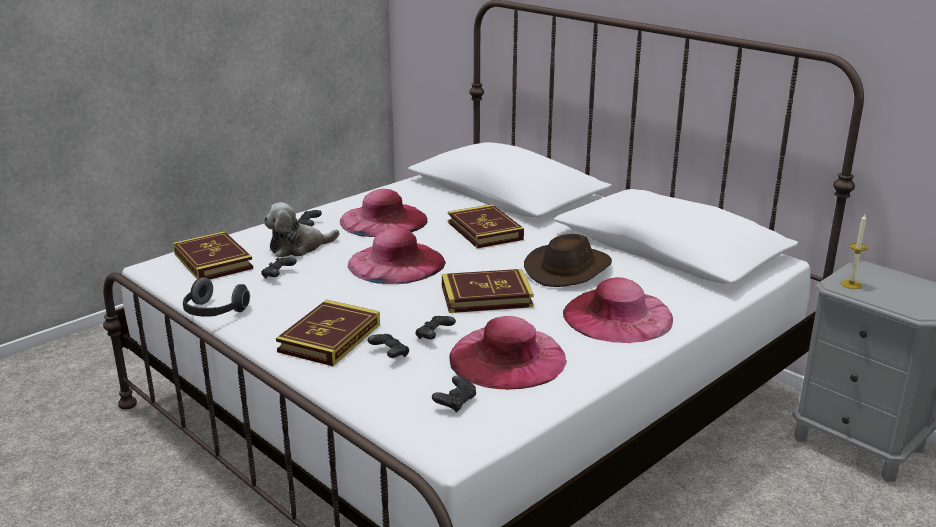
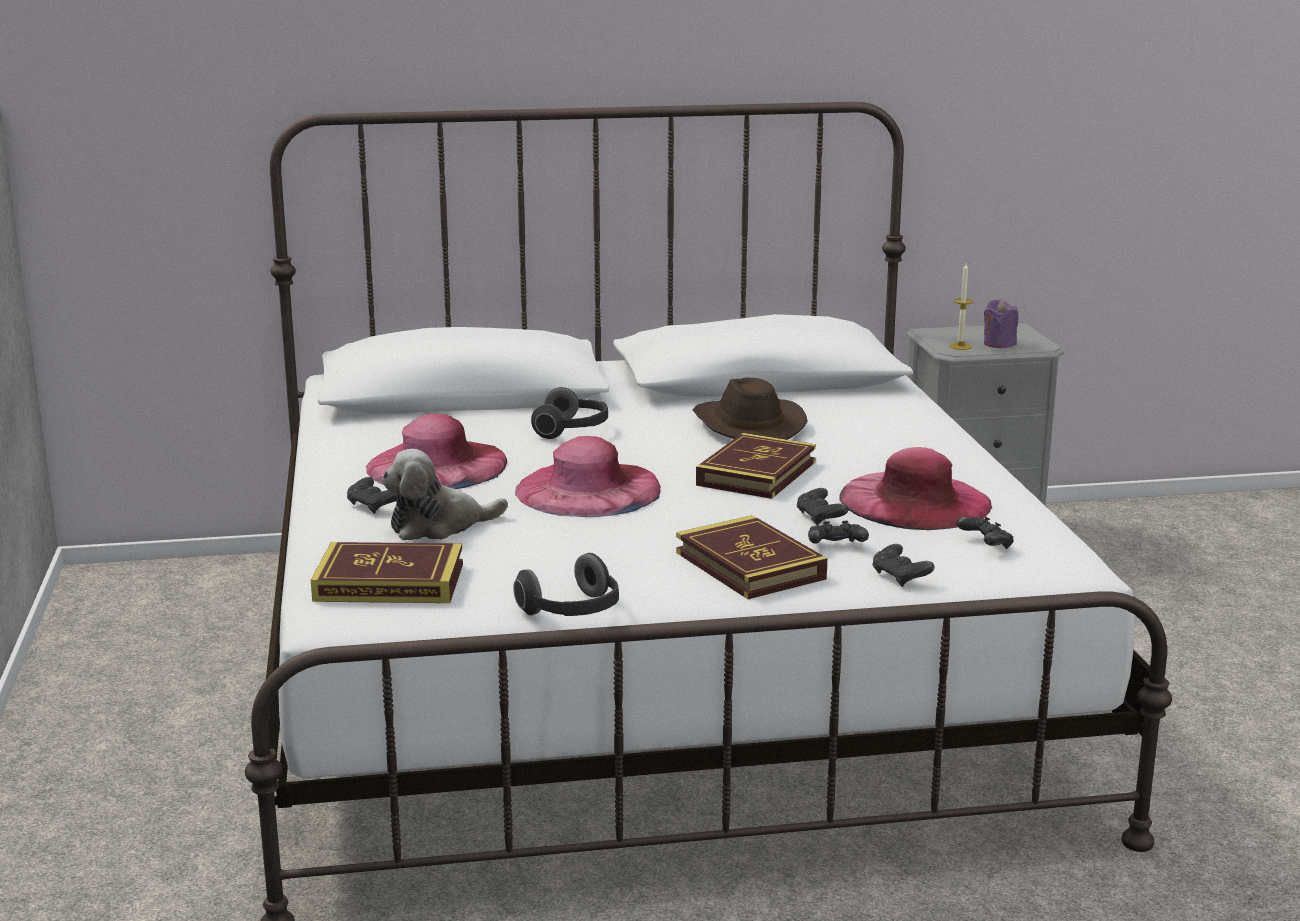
camera: 55 degrees left, 5 degrees down
black game controller [261,257,297,278] -> black game controller moved to [873,544,935,587]
plush toy [263,202,340,257] -> plush toy turned 60 degrees clockwise [382,449,508,540]
book [448,204,524,249] -> headphones [531,387,608,439]
pink hat [563,277,673,343] -> none
none -> purple candle [984,299,1018,348]

